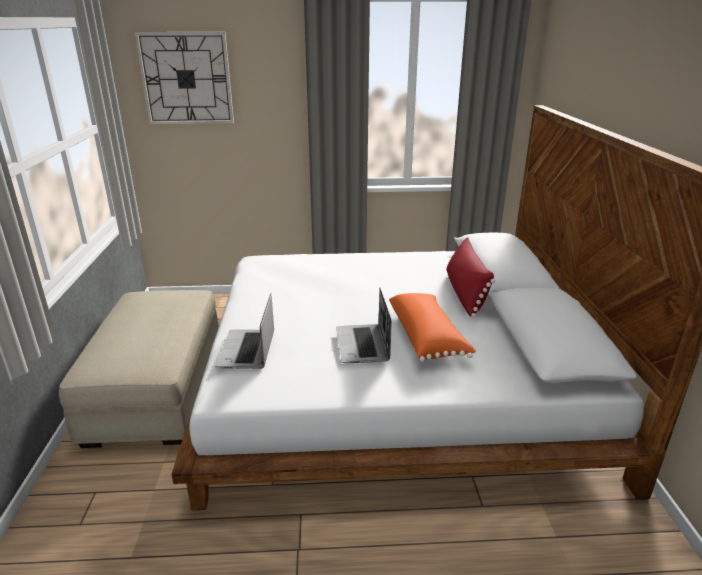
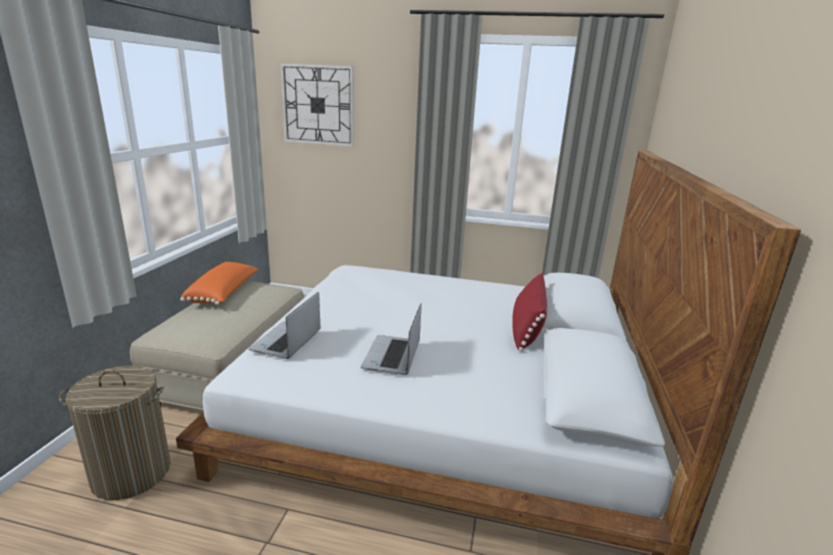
camera: 15 degrees right, 5 degrees down
orange pillow [389,293,476,362] -> orange pillow moved to [180,262,259,305]
none -> laundry basket [59,366,171,500]

